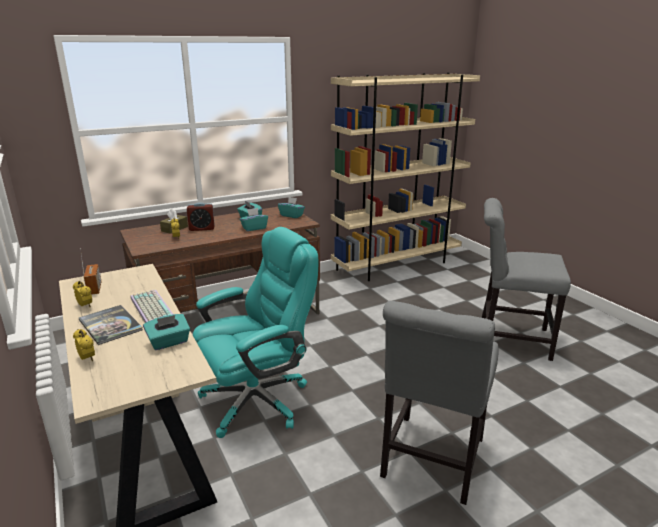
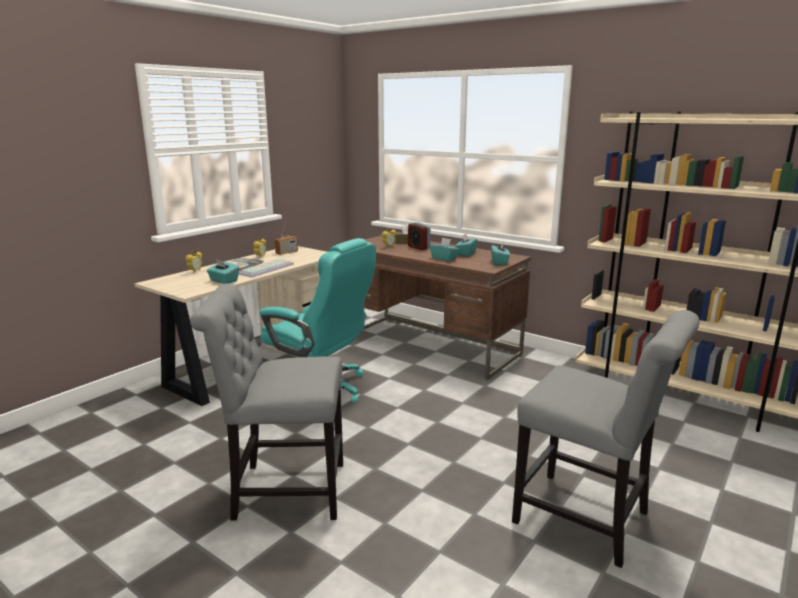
camera: 65 degrees right, 5 degrees down
grey chair [481,198,571,361] -> grey chair turned 135 degrees clockwise [512,310,699,568]

